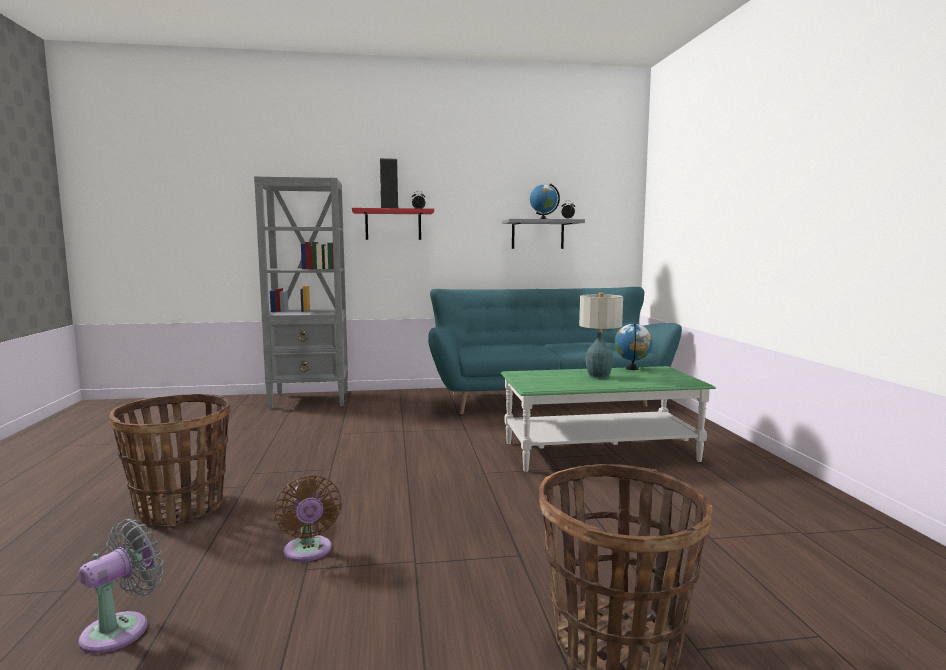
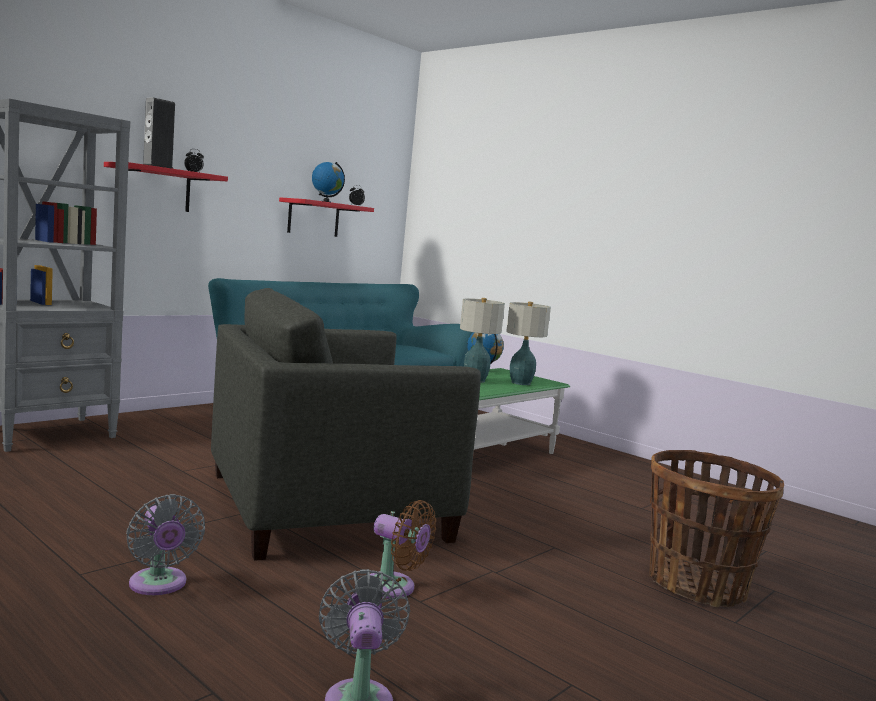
camera: 40 degrees left, 0 degrees up
basket [109,394,230,526] -> grey fan [126,494,205,595]
grey shelf [502,219,585,249] -> red shelf [279,197,374,237]
none -> grey armchair [211,288,481,561]
none -> table lamp [506,302,551,385]

